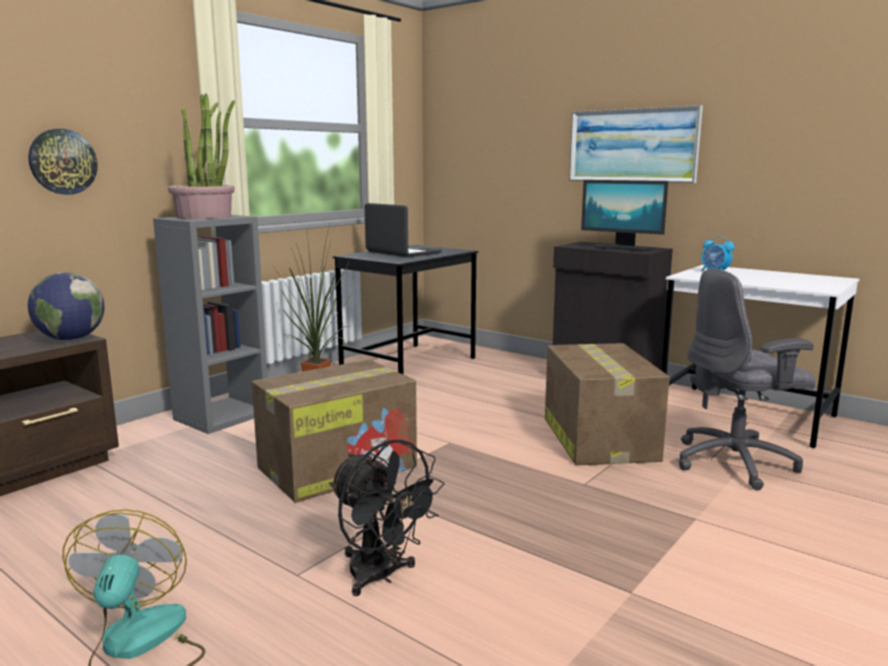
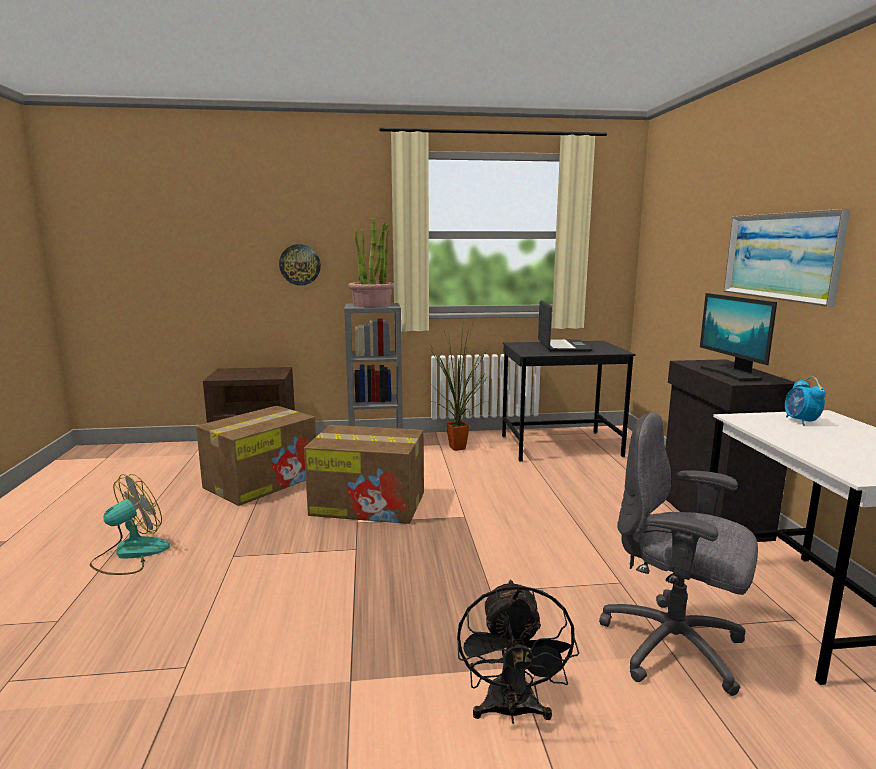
camera: 45 degrees right, 0 degrees up
globe [28,272,105,340] -> none
black fan [330,440,445,596] -> black fan moved to [457,580,579,724]
cardboard box [545,343,670,465] -> cardboard box moved to [196,406,316,506]

